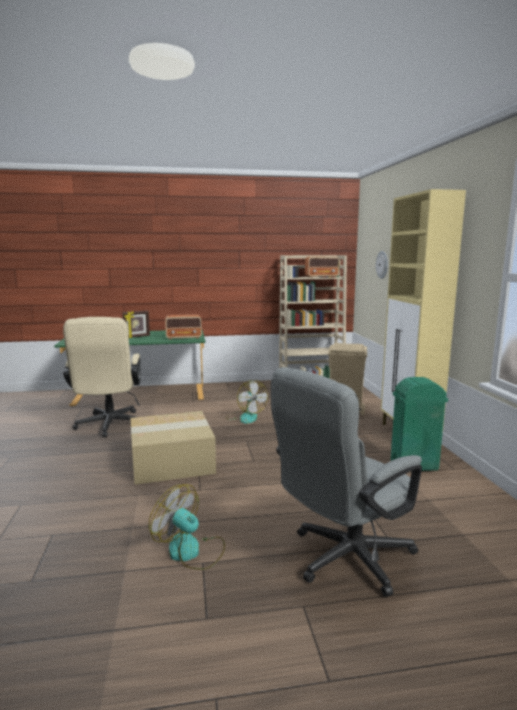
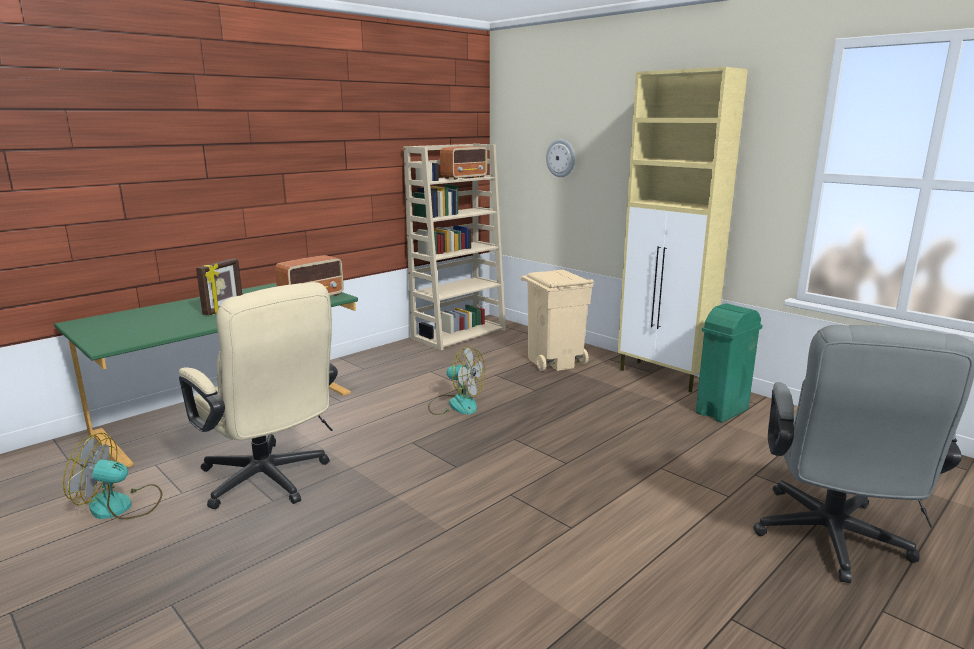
camera: 35 degrees left, 5 degrees up
cardboard box [130,411,216,485] -> none
fan [149,484,225,570] -> fan moved to [63,433,162,519]

